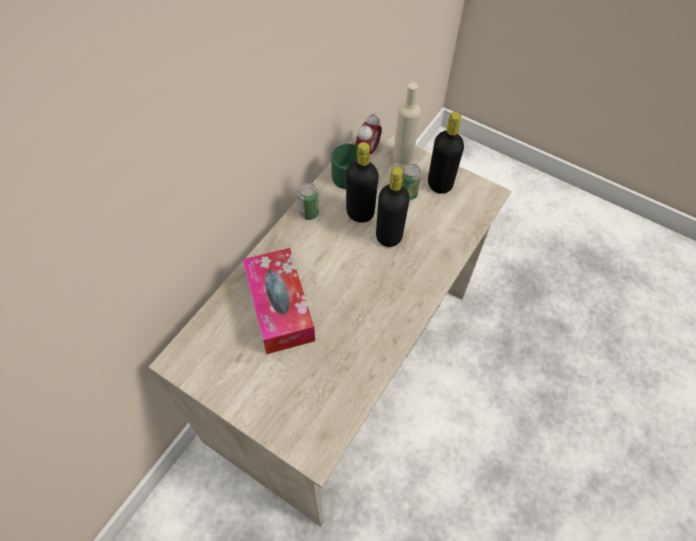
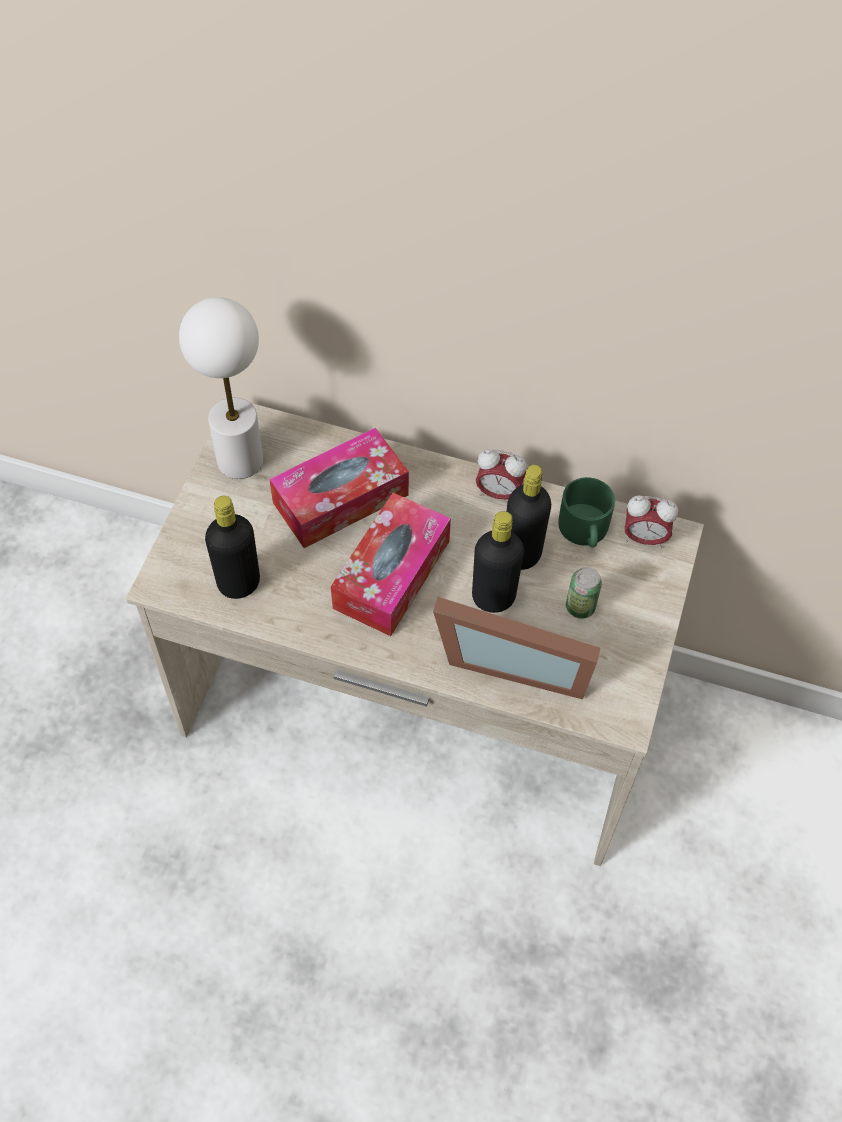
camera: 75 degrees right, 0 degrees up
can [297,183,319,220] -> alarm clock [476,449,527,500]
beige bottle [393,83,421,165] -> none
black bottle [428,112,464,194] -> black bottle moved to [205,496,260,599]
none -> white table lamp [179,297,263,479]
none -> tissue box [331,493,451,636]
none -> picture frame [433,597,600,699]

